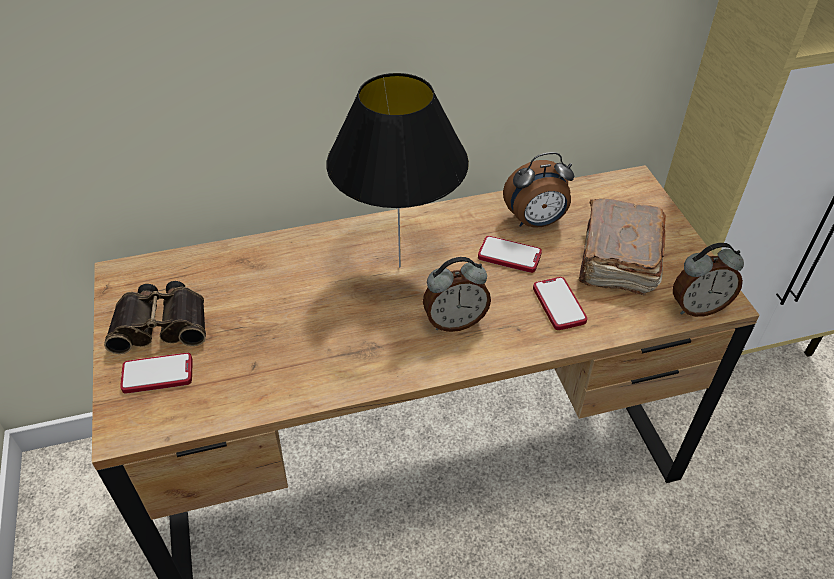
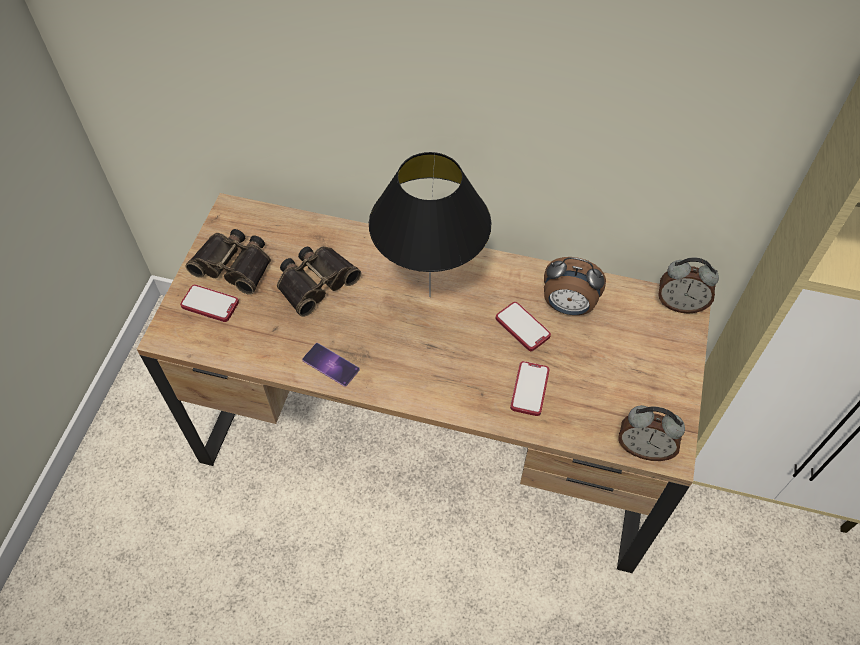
camera: 30 degrees right, 10 degrees up
alarm clock [423,257,491,332] -> alarm clock moved to [658,258,719,314]
brown book [579,199,666,296] -> none
none -> binoculars [277,246,361,317]
none -> phone [302,343,360,387]

